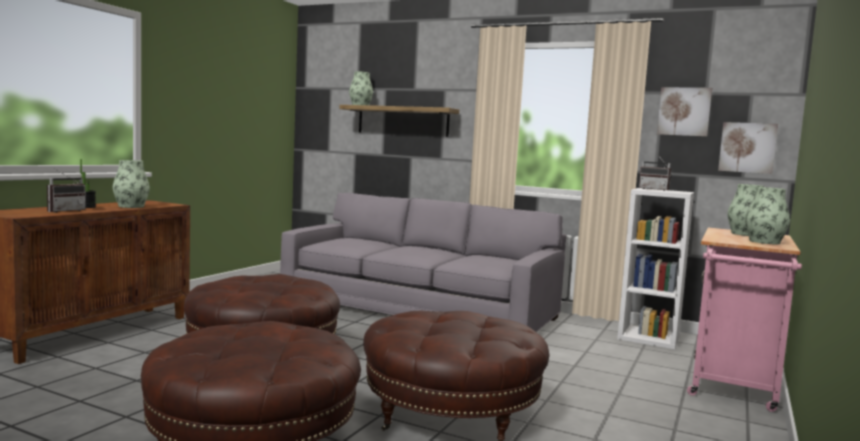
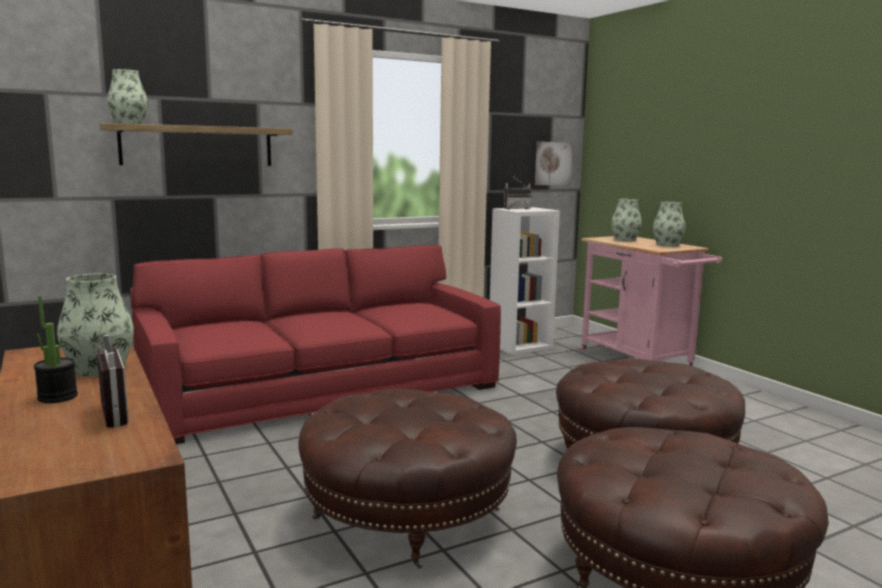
camera: 55 degrees left, 5 degrees up
grey sofa [280,193,566,332] -> red sofa [130,245,501,444]
picture [657,87,712,137] -> none

